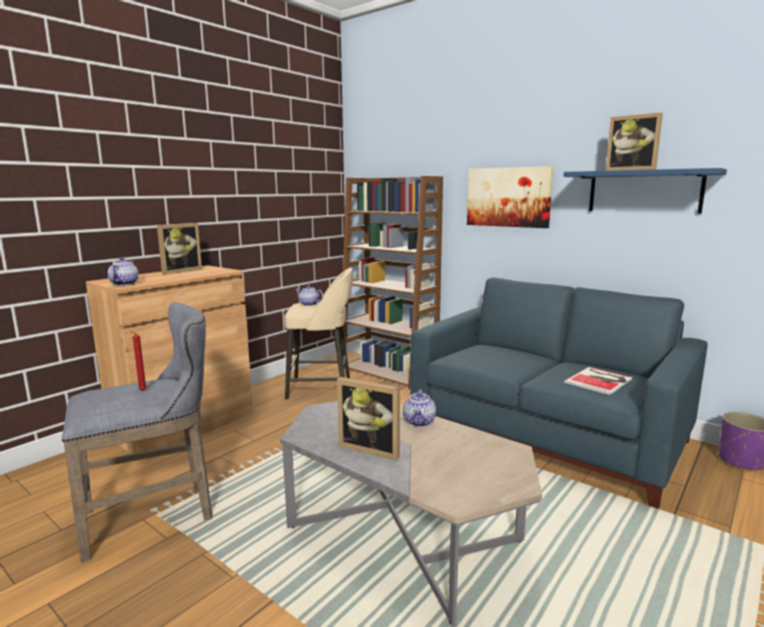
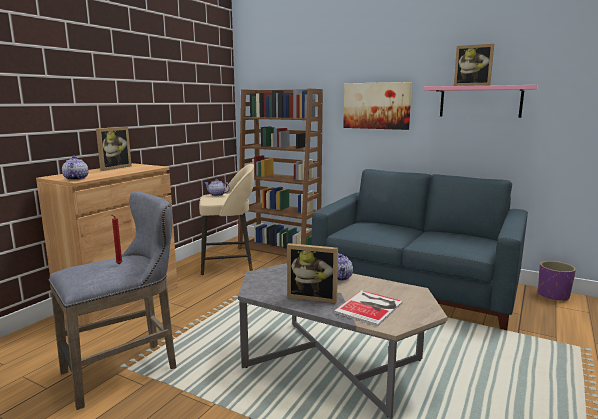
camera: 10 degrees left, 0 degrees up
blue shelf [564,168,727,214] -> pink shelf [423,85,538,118]
book [564,367,632,395] -> book moved to [333,290,403,326]

